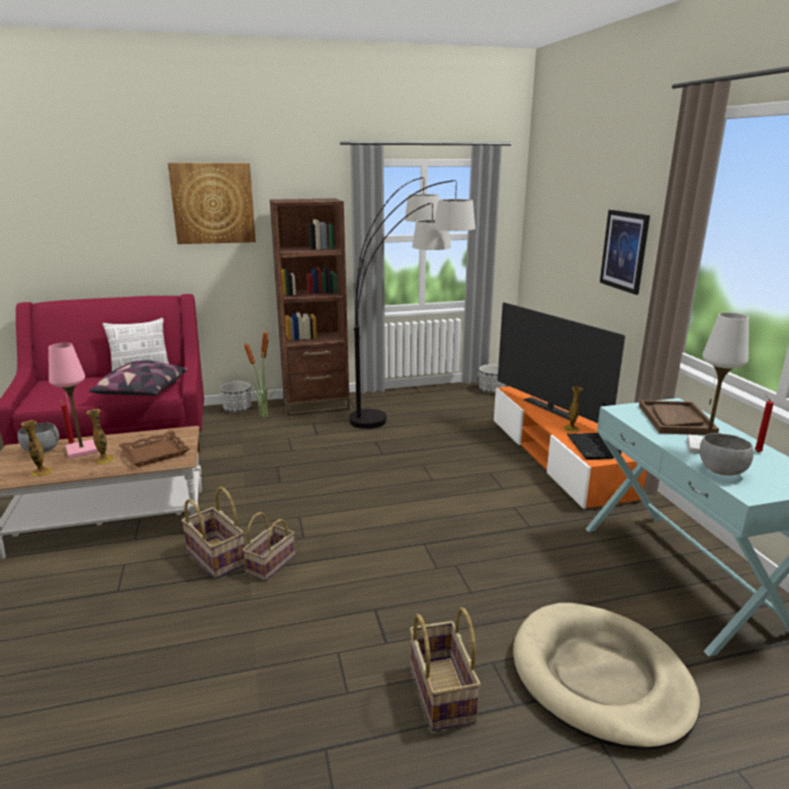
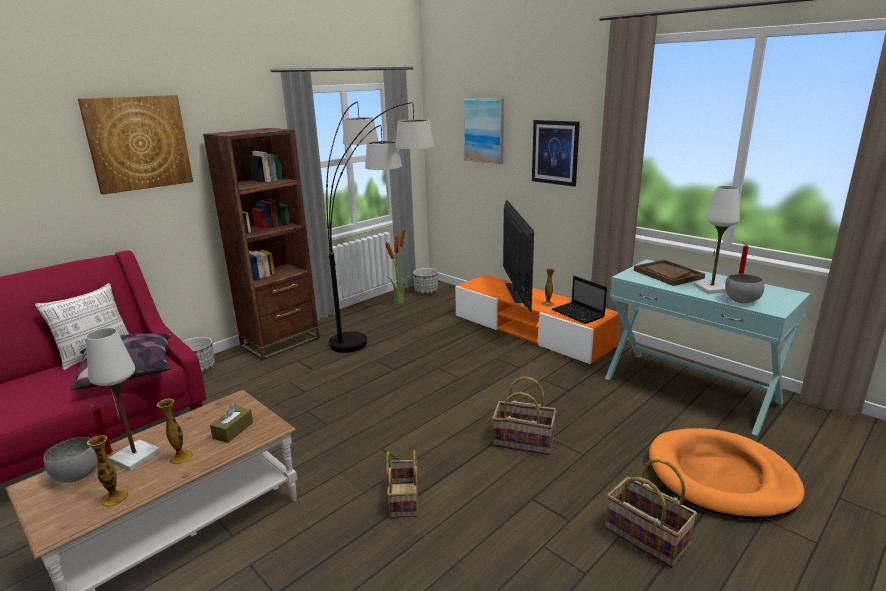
camera: 30 degrees left, 0 degrees up
pink table lamp [48,343,98,459] -> white table lamp [86,328,161,471]
brown tray [119,431,190,467] -> brown tissue box [210,402,253,443]
basket [181,487,245,579] -> basket moved to [492,376,556,455]
potted plant [244,331,280,418] -> potted plant moved to [385,224,411,304]
television [498,302,625,423] -> television turned 120 degrees counterclockwise [503,200,534,312]
beige dog bed [513,603,700,750] -> orange dog bed [649,428,805,520]
none -> picture [463,98,504,164]

